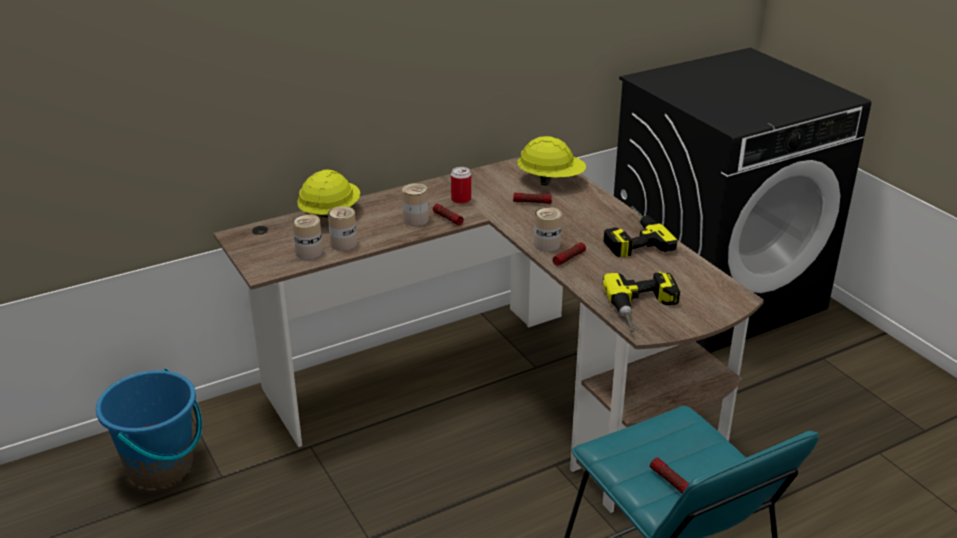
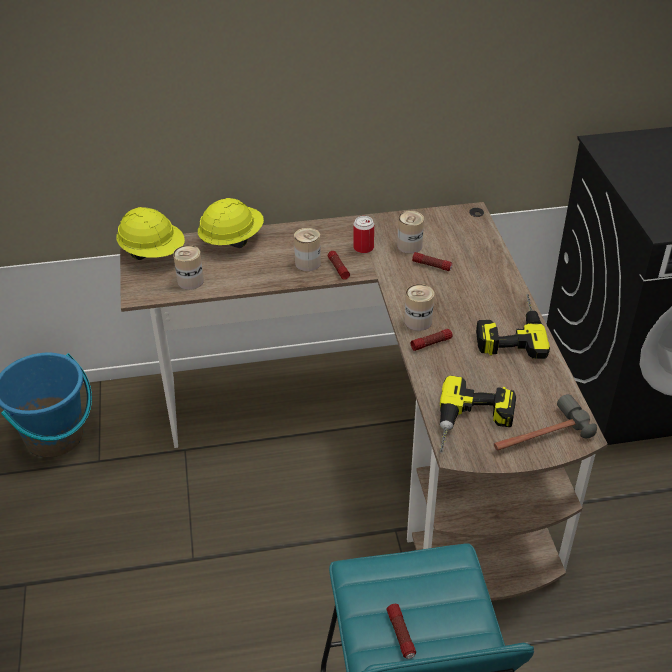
camera: 20 degrees right, 10 degrees up
can [328,206,357,251] -> can moved to [397,211,424,254]
yellow hard hat [517,136,586,186] -> yellow hard hat moved to [116,207,185,260]
none -> hammer [494,394,597,451]

